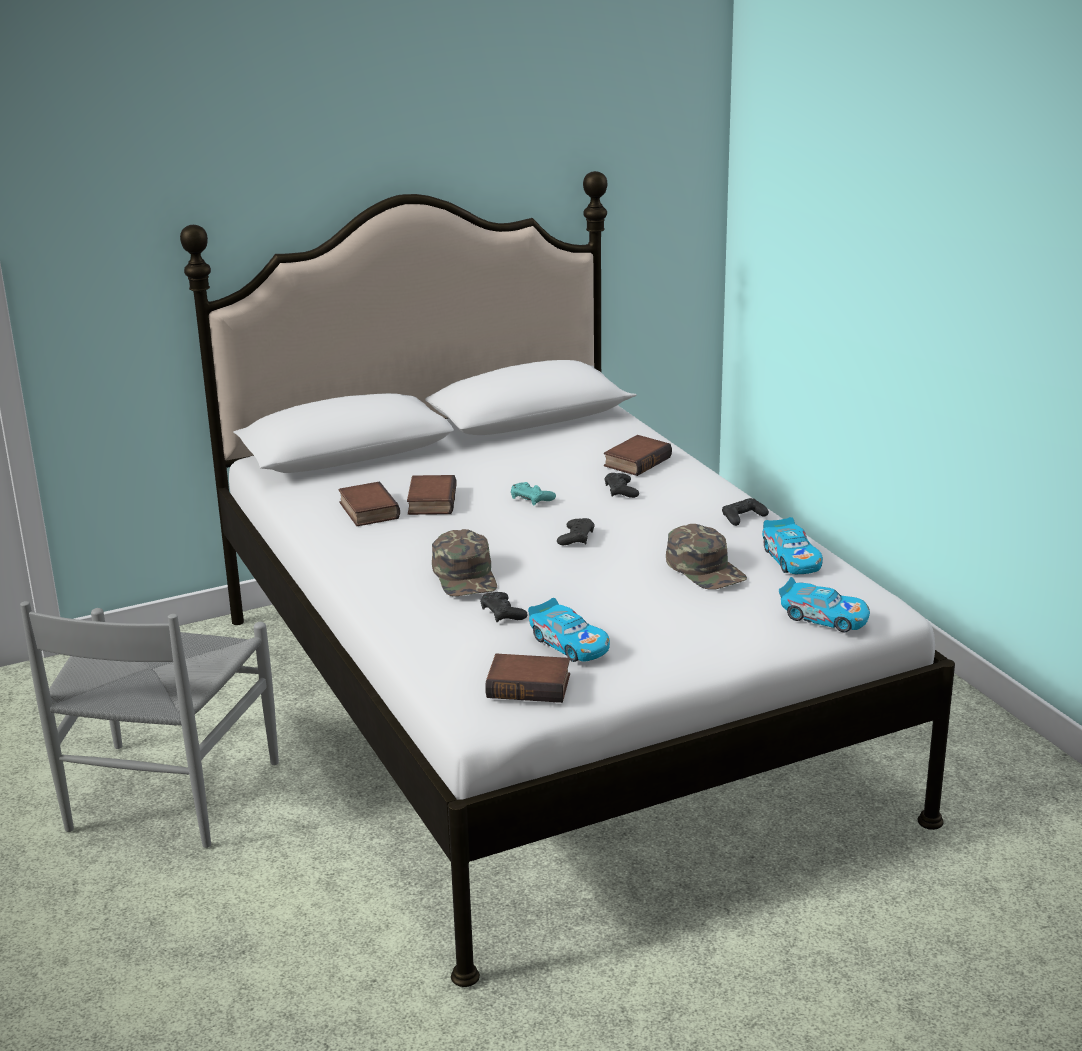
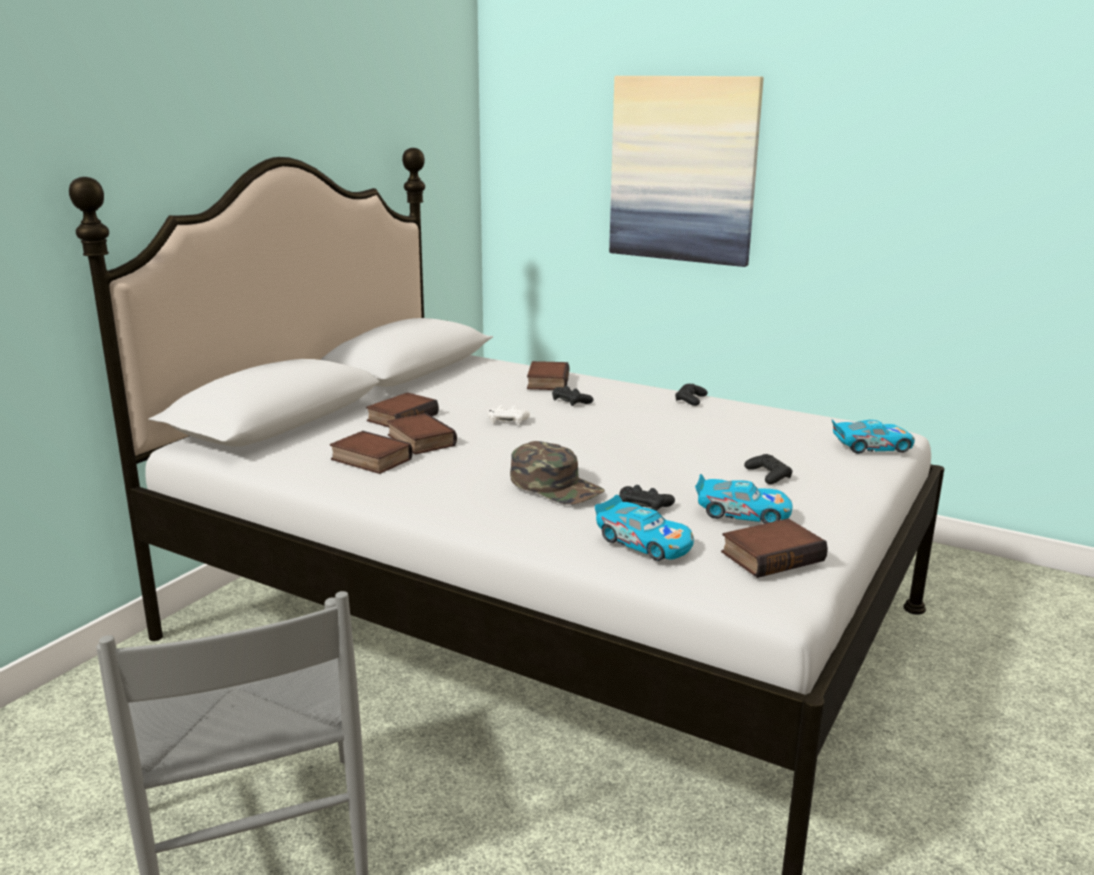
camera: 35 degrees left, 5 degrees down
turquoise game controller [511,482,556,505] -> white game controller [487,405,530,425]
black game controller [557,518,594,545] -> black game controller moved to [744,454,792,484]
green cap [666,524,747,590] -> none
toy car [762,517,823,574] -> toy car moved to [595,495,694,561]
none -> book [366,392,439,427]
none -> picture [609,76,764,267]

